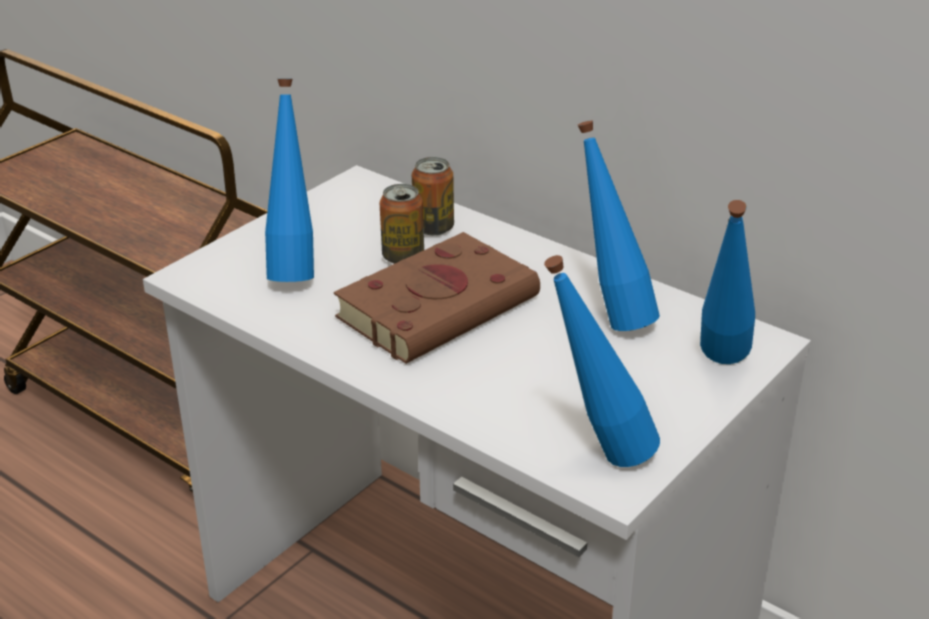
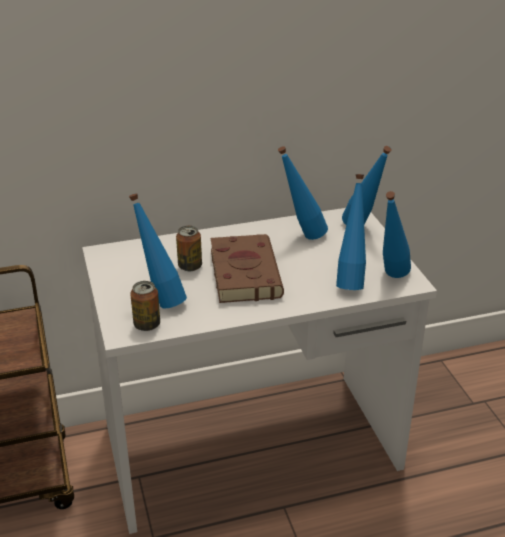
camera: 55 degrees left, 0 degrees up
can [412,157,454,235] -> can moved to [130,281,160,331]
none -> blue bottle [336,174,366,290]

